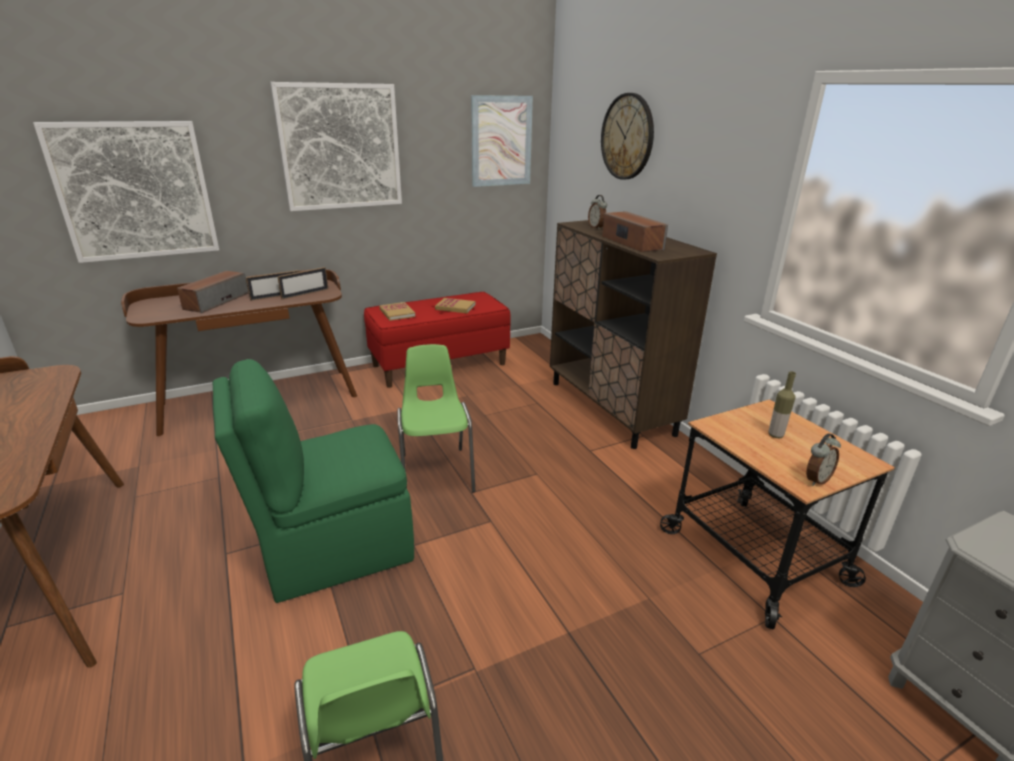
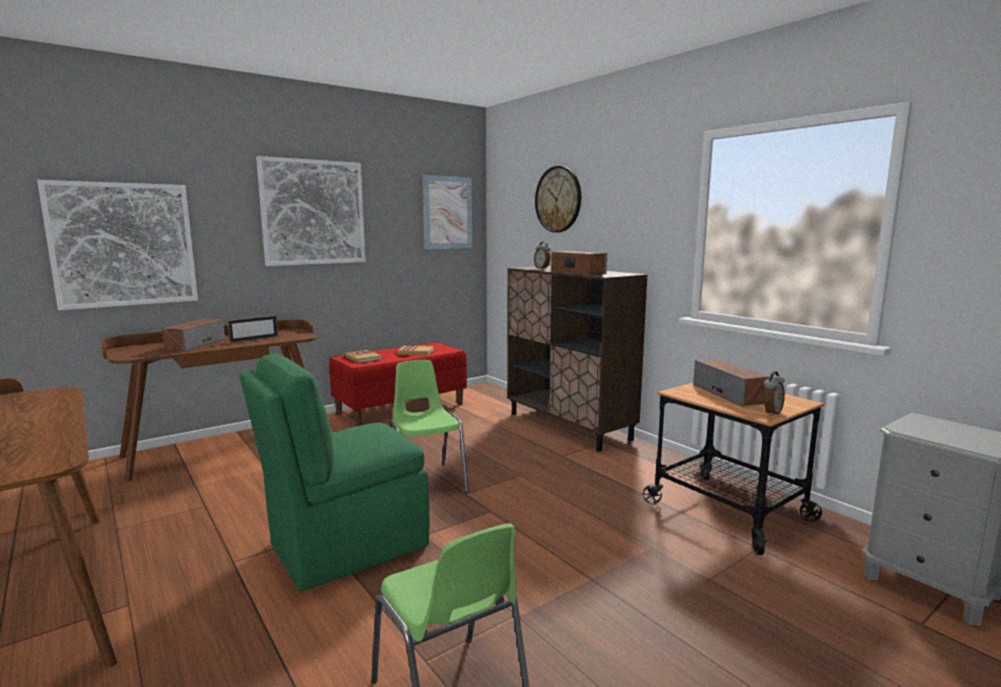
camera: 10 degrees left, 15 degrees down
picture frame [277,267,328,299] -> none
bottle [768,371,796,439] -> speaker [693,359,770,406]

